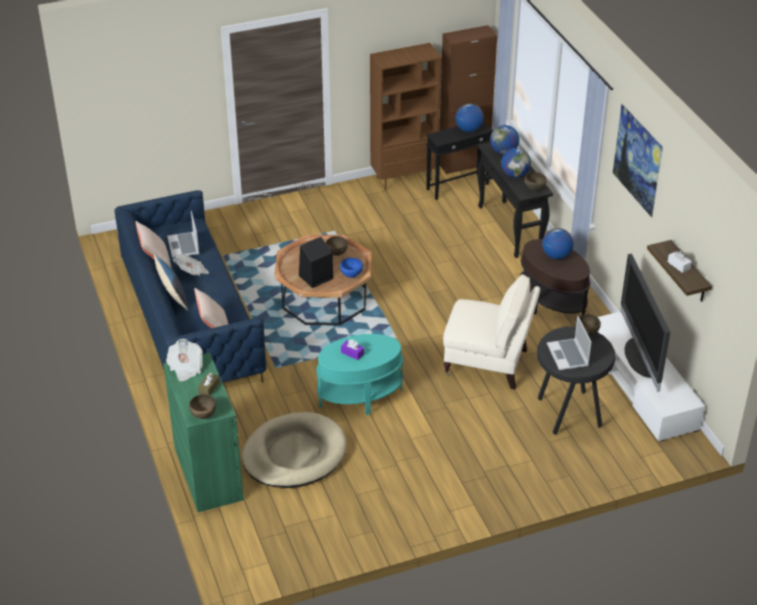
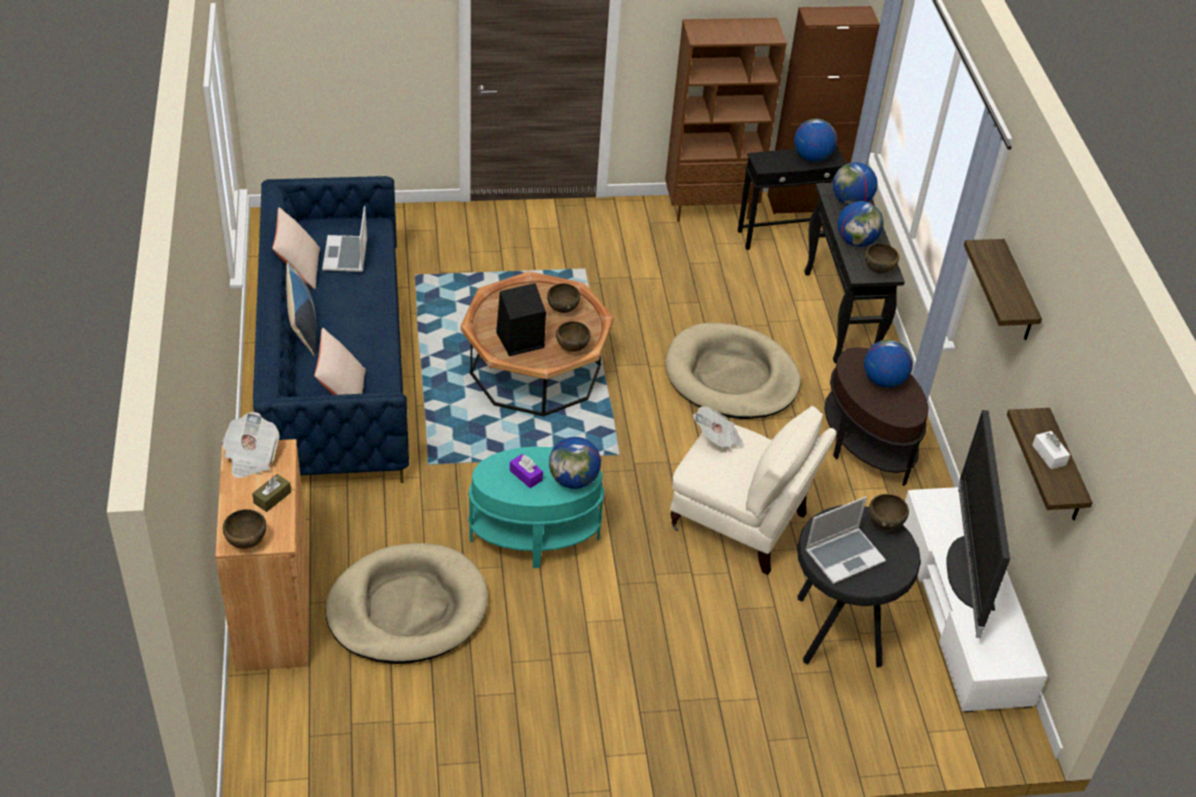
camera: 10 degrees right, 5 degrees up
green cabinet [163,353,244,512] -> brown cabinet [215,439,309,671]
newspaper [173,254,209,276] -> newspaper moved to [693,406,745,449]
blue bowl [340,258,363,278] -> brown bowl [556,321,590,352]
laptop [547,316,591,370] -> laptop turned 120 degrees counterclockwise [806,497,886,584]
picture [613,103,663,218] -> shelf [964,239,1042,340]
none -> globe [549,437,601,489]
none -> beige dog bed [665,323,801,419]

